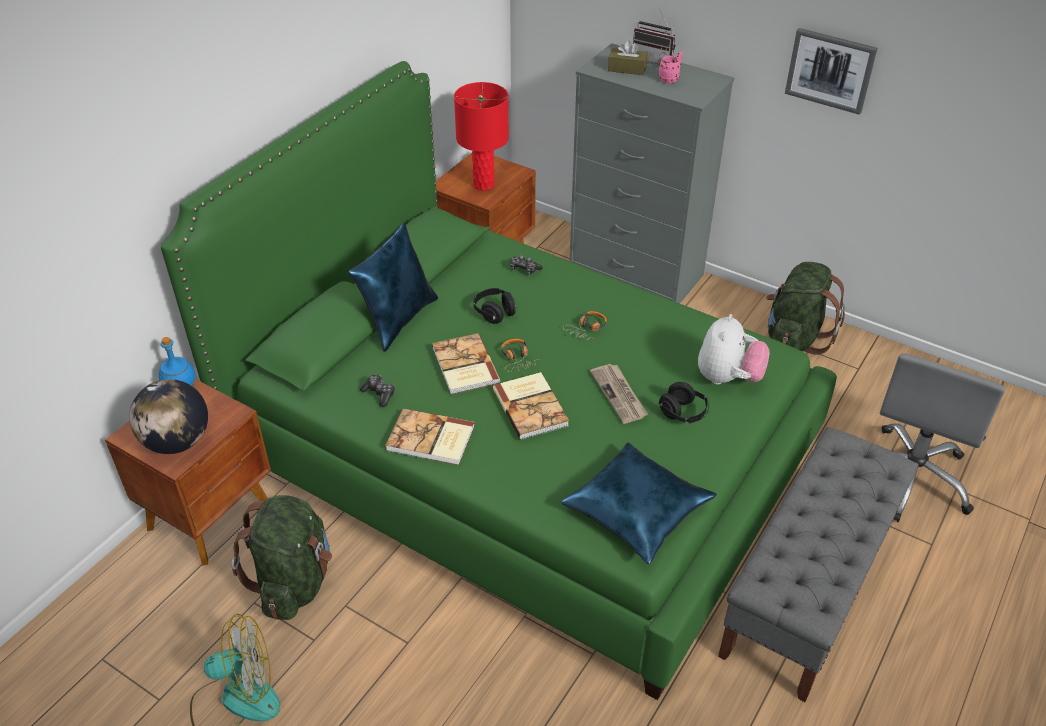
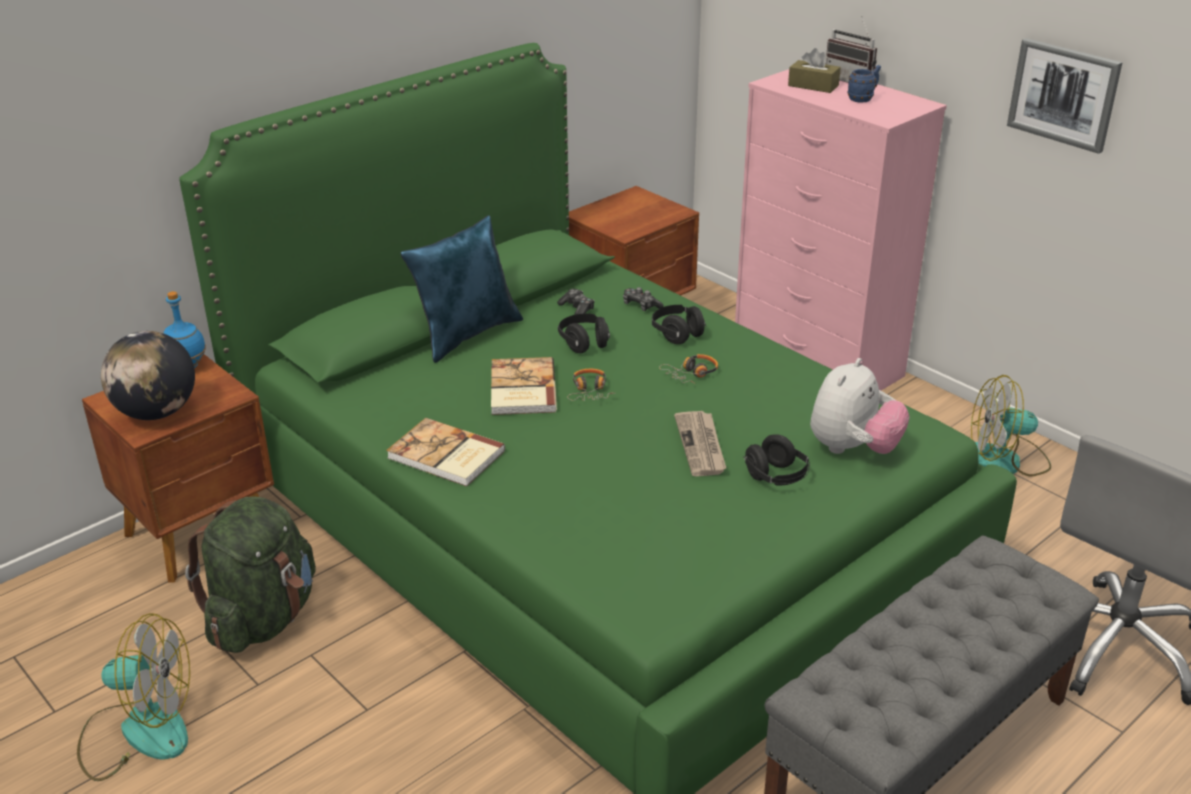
camera: 15 degrees right, 10 degrees down
game controller [360,375,395,407] -> game controller moved to [557,289,595,315]
red table lamp [454,82,509,191] -> none
book [493,372,569,440] -> none
blue pillow [561,443,717,564] -> none
grey dresser [570,43,734,303] -> pink dresser [735,69,947,391]
pink mug [659,51,683,83] -> blue mug [848,65,881,103]
green backpack [766,262,845,355] -> fan [971,375,1051,476]
none -> black headphones [652,305,706,344]

